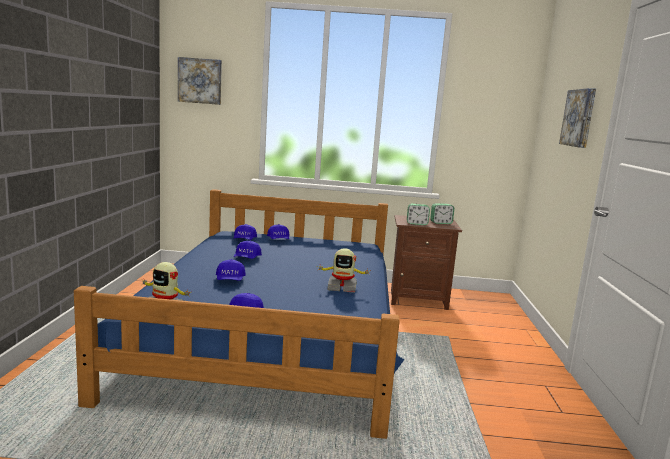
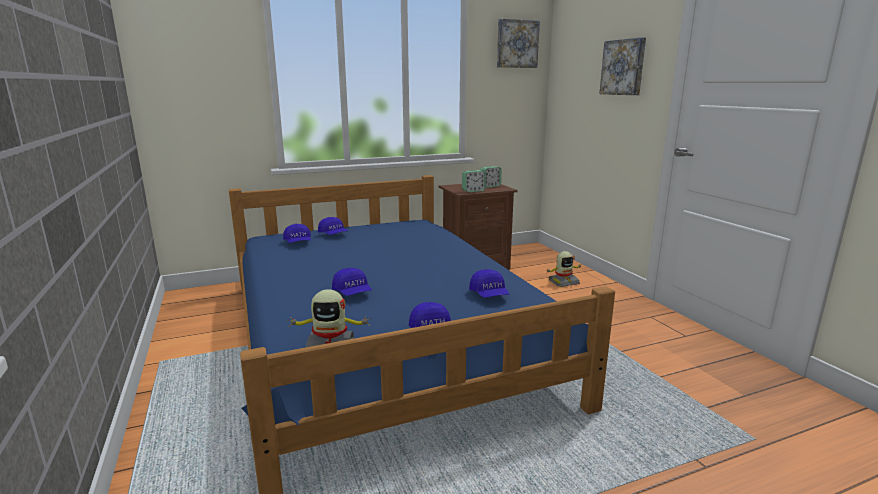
camera: 25 degrees left, 5 degrees up
picture [178,57,222,105] -> picture moved to [497,19,540,68]
blue cap [234,241,262,259] -> blue cap moved to [469,269,509,298]
toy robot [317,248,371,293] -> toy robot moved to [546,251,582,287]

